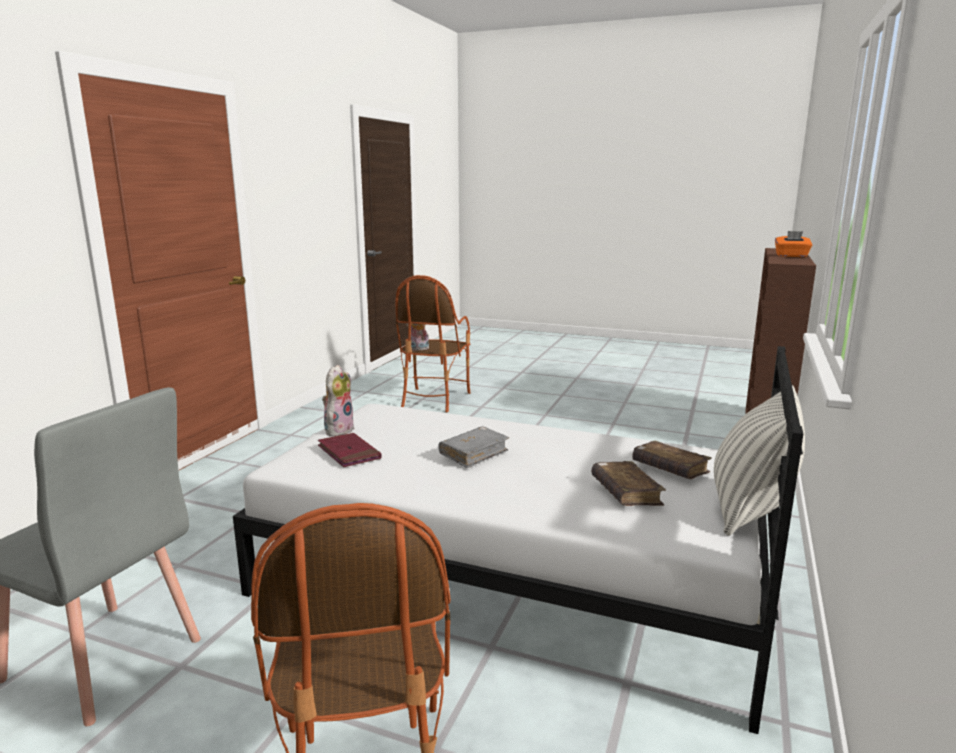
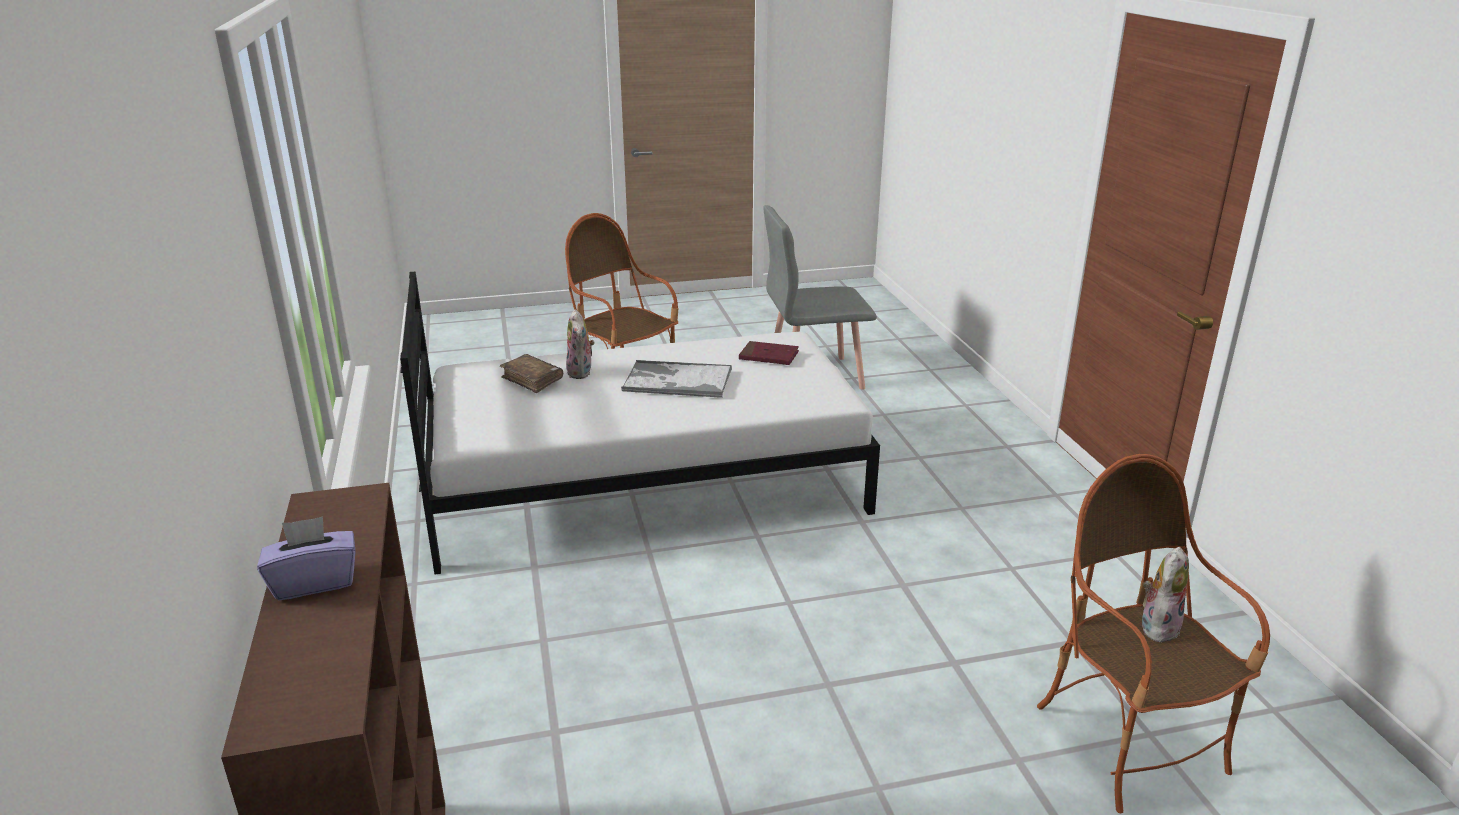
camera: 145 degrees right, 10 degrees up
plush toy [322,365,355,437] -> plush toy moved to [566,309,595,379]
grey book [439,426,509,468] -> tray [621,360,732,398]
brown book [632,440,712,479] -> none
pillow [714,385,805,536] -> none
orange tissue box [775,231,812,257] -> purple tissue box [257,516,356,600]

